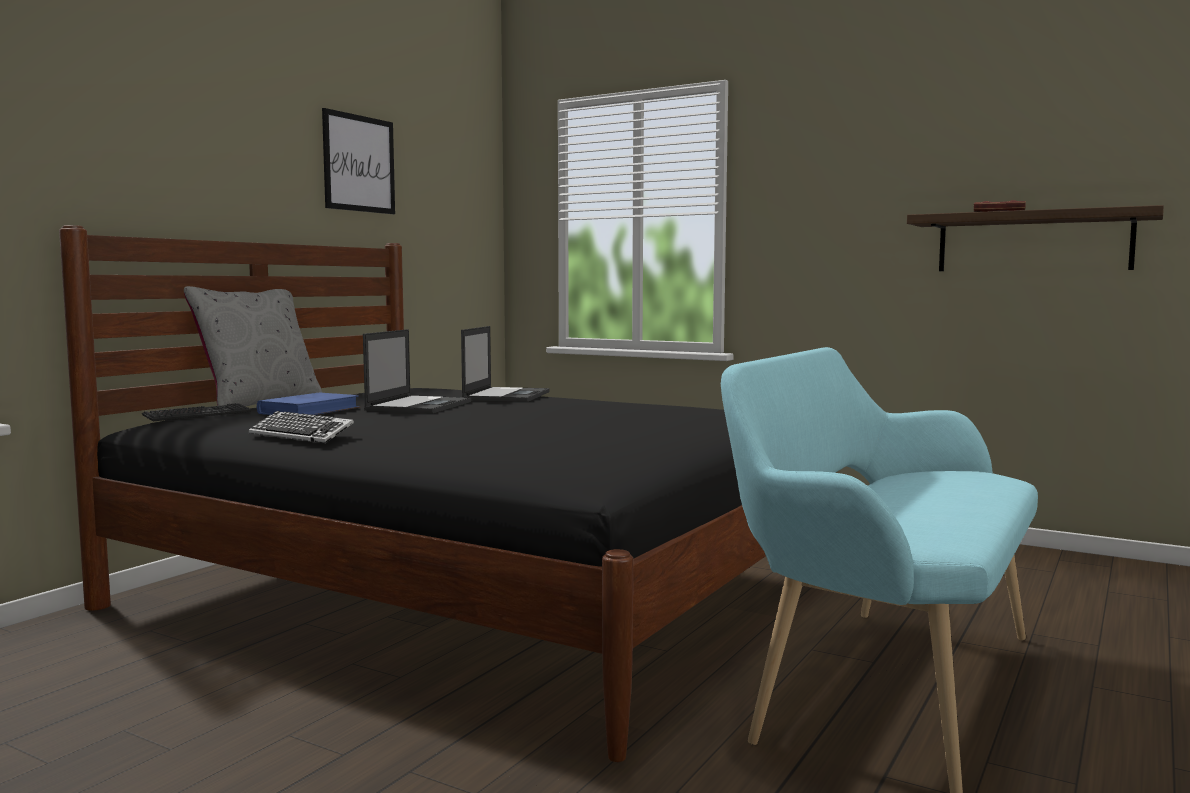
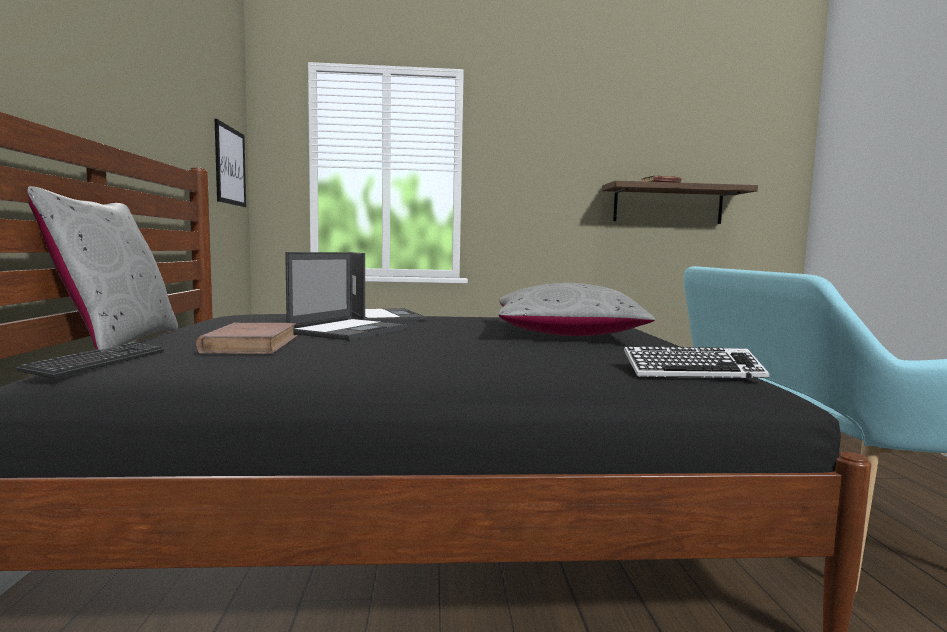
camera: 35 degrees left, 0 degrees up
keyboard [249,411,354,443] -> keyboard moved to [624,346,769,378]
blue book [257,392,361,415] -> brown book [196,323,298,354]
picture [322,108,395,214] -> picture moved to [214,119,246,207]
laptop [363,329,471,413] -> laptop turned 45 degrees clockwise [285,252,407,341]
none -> grey pillow [499,283,655,336]

